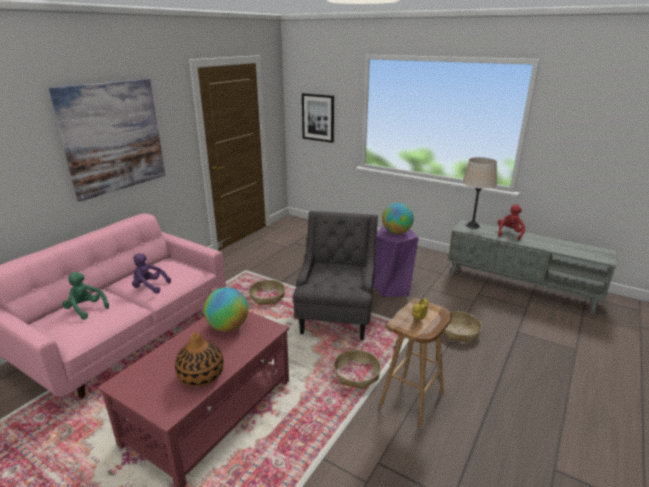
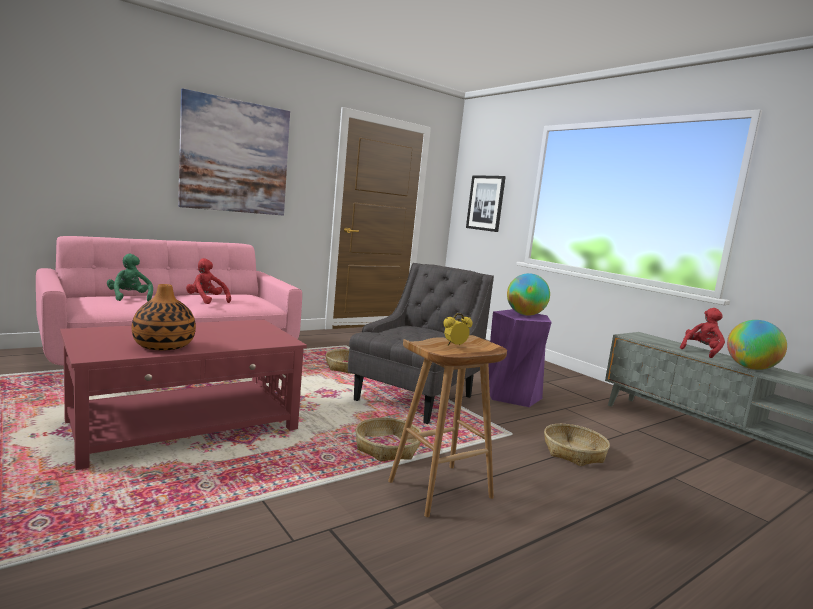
camera: 20 degrees right, 15 degrees down
purple plush toy [132,253,171,294] -> red plush toy [186,258,231,304]
globe [204,287,248,332] -> globe moved to [727,320,787,370]
beige table lamp [462,157,497,229] -> none

